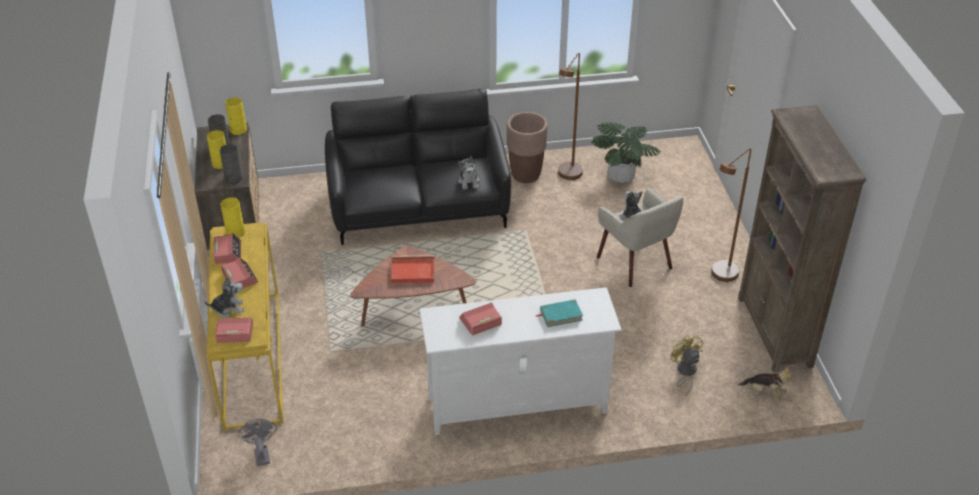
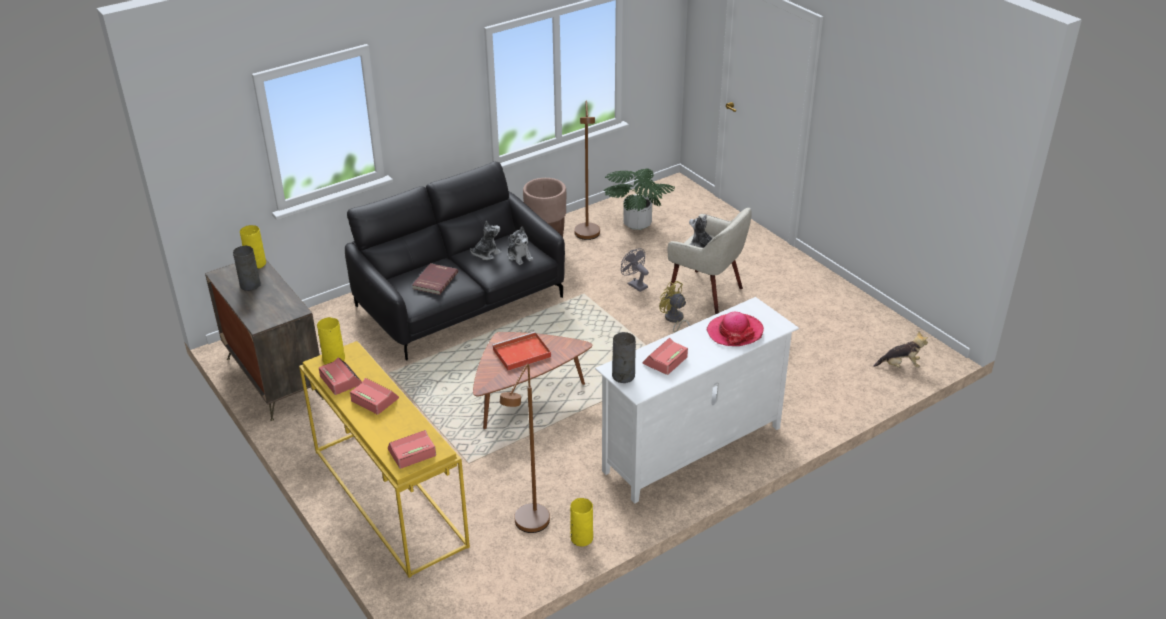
camera: 25 degrees left, 5 degrees down
plush toy [204,276,244,317] -> plush toy moved to [470,221,502,260]
yellow vase [207,130,226,169] -> yellow vase moved to [570,498,593,547]
grey vase [220,144,243,184] -> grey vase moved to [612,332,636,383]
grey fan [238,419,277,466] -> grey fan moved to [621,248,649,292]
turquoise book [536,299,583,327] -> hat [707,312,764,346]
yellow fan [671,335,703,395] -> yellow fan moved to [659,281,690,332]
brown floor lamp [711,148,751,282] -> brown floor lamp moved to [500,364,550,533]
brown bookcase [738,105,866,373] -> none
none -> red book [412,263,458,295]

